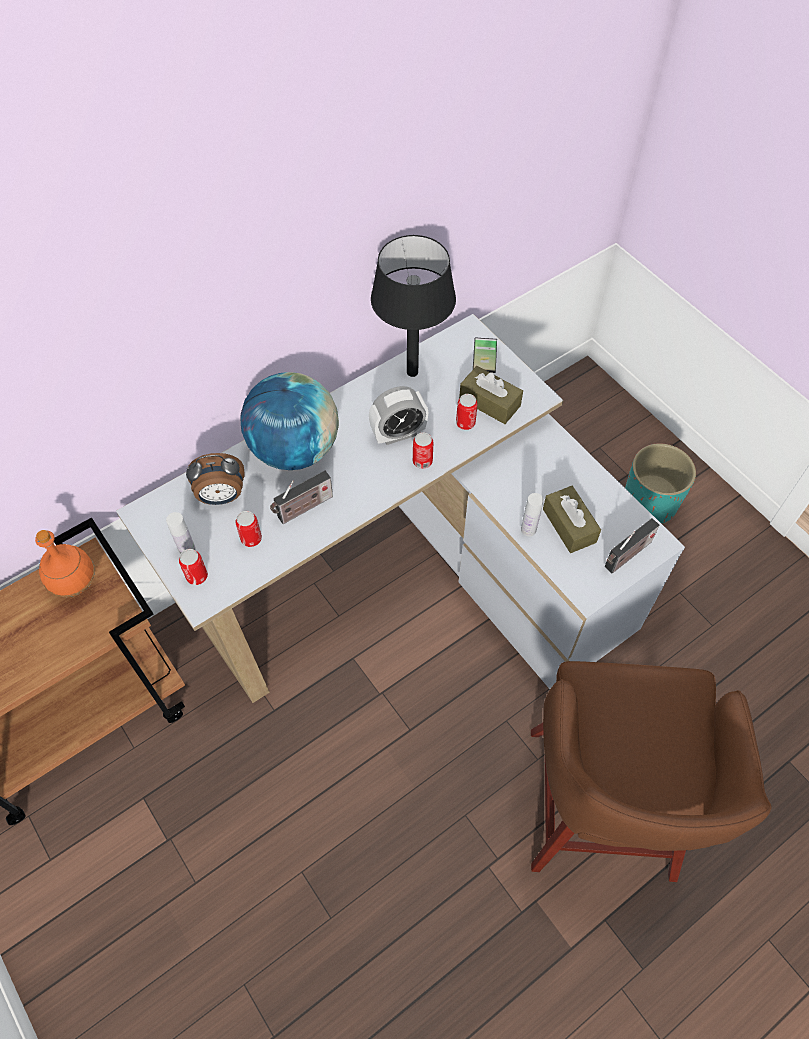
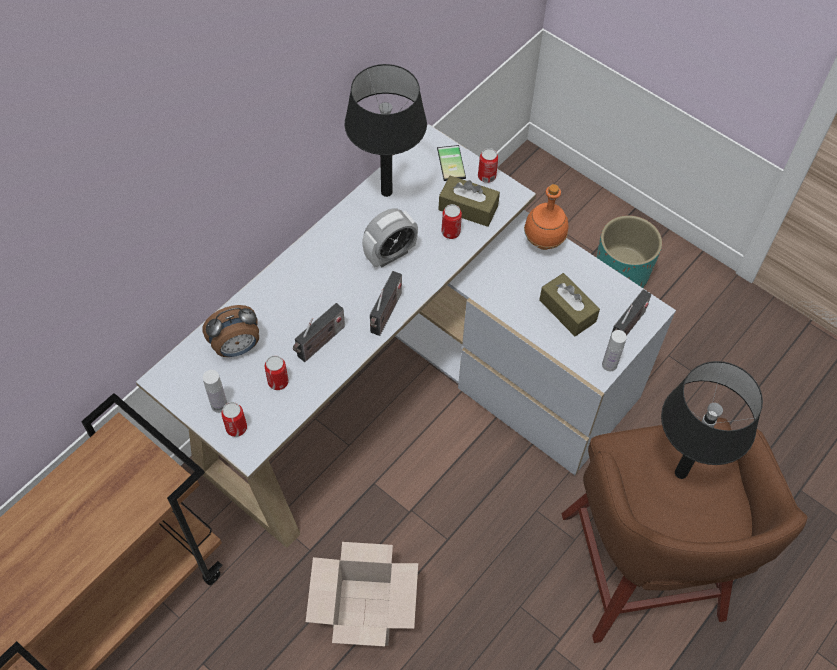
camera: 15 degrees left, 0 degrees up
orange bottle [35,530,95,597] -> orange bottle moved to [524,184,569,250]
globe [240,372,339,470] -> none
can [413,432,433,469] -> can moved to [478,148,498,183]
white bottle [521,493,543,536] -> white bottle moved to [602,330,627,371]
none -> cardboard box [306,542,418,647]
none -> radio [370,271,402,336]
none -> black table lamp [661,361,763,479]

